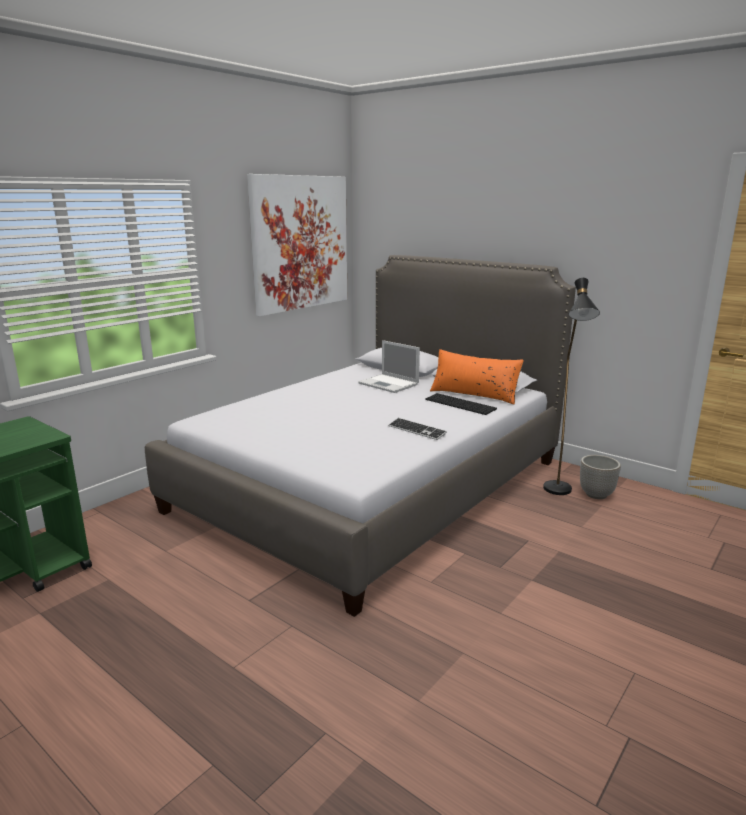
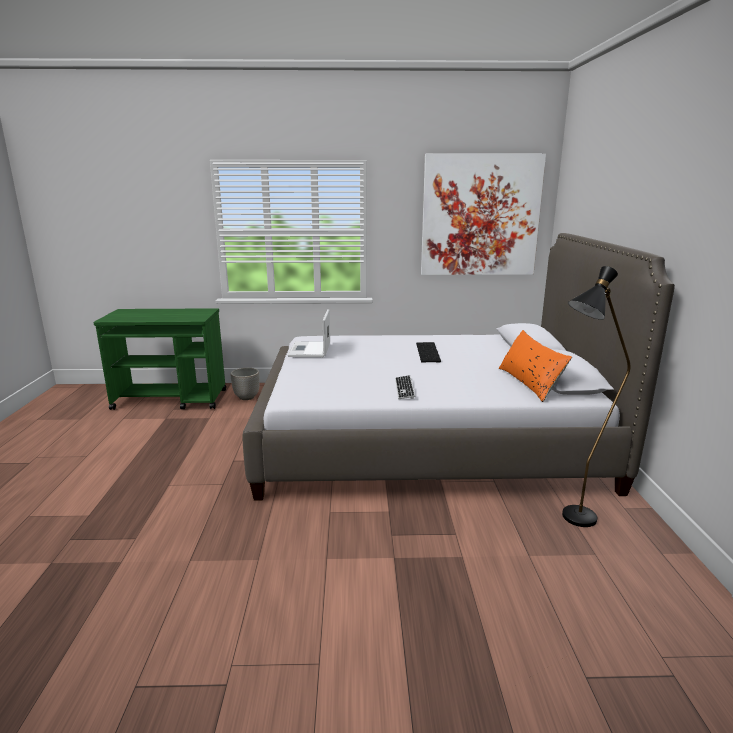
camera: 50 degrees right, 0 degrees up
laptop [358,340,420,393] -> laptop moved to [288,309,330,357]
keyboard [425,393,497,415] -> keyboard moved to [416,342,441,362]
planter [580,455,621,499] -> planter moved to [230,368,260,400]

